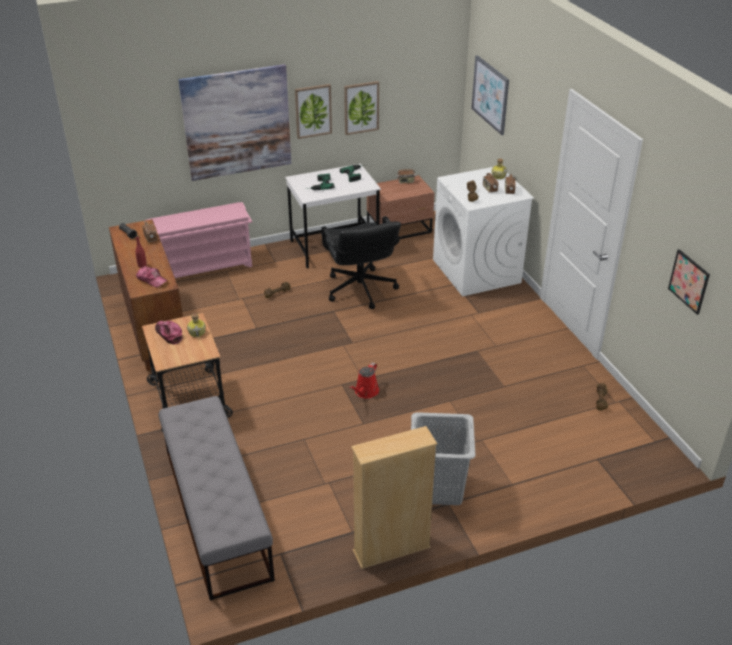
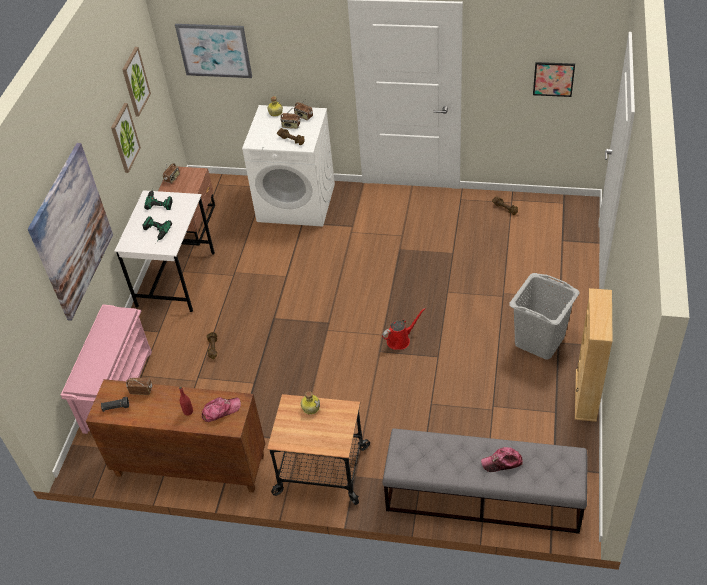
camera: 55 degrees left, 10 degrees up
cap [155,321,182,345] -> cap moved to [481,447,523,472]
picture [295,84,332,139] -> picture moved to [122,47,151,117]
black office chair [321,216,401,309] -> none
red watering can [349,362,379,399] -> red watering can turned 90 degrees counterclockwise [382,308,426,350]

